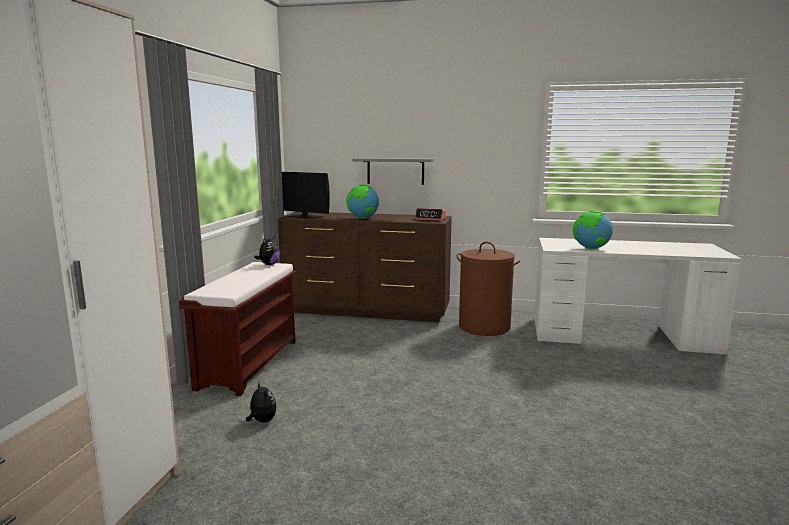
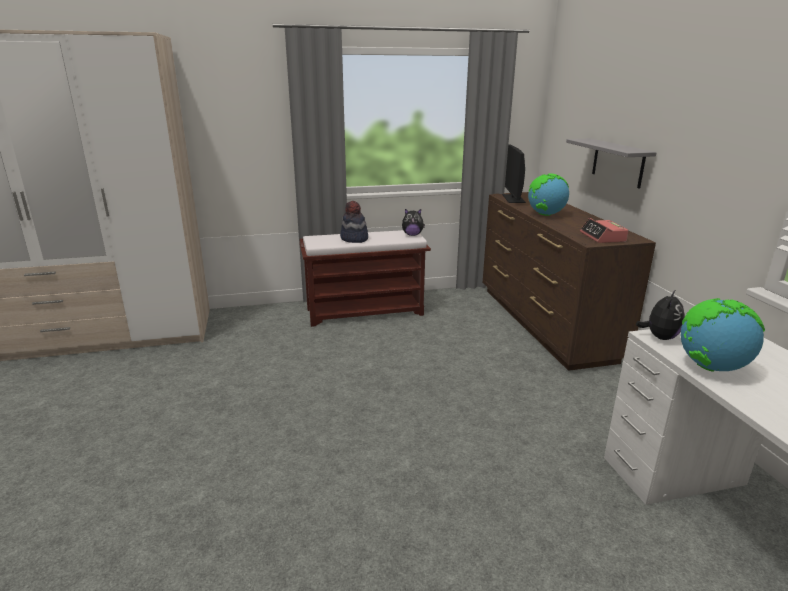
camera: 65 degrees right, 10 degrees up
plush toy [246,383,277,422] -> plush toy moved to [636,290,685,340]
brown laundry basket [457,242,520,336] -> none
none -> hat [340,201,368,243]

